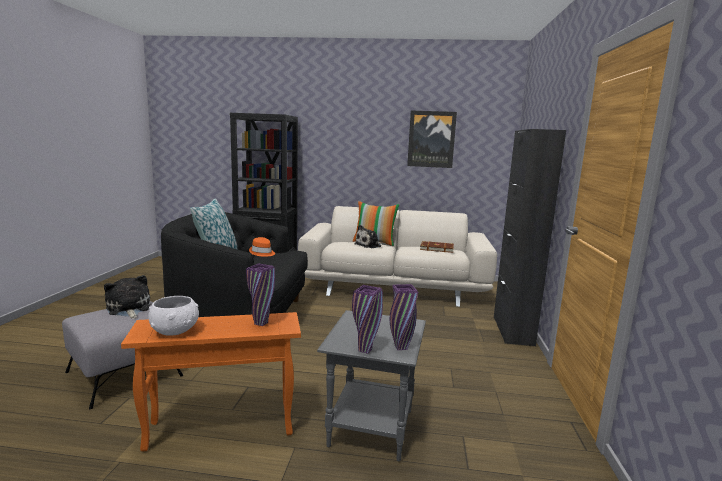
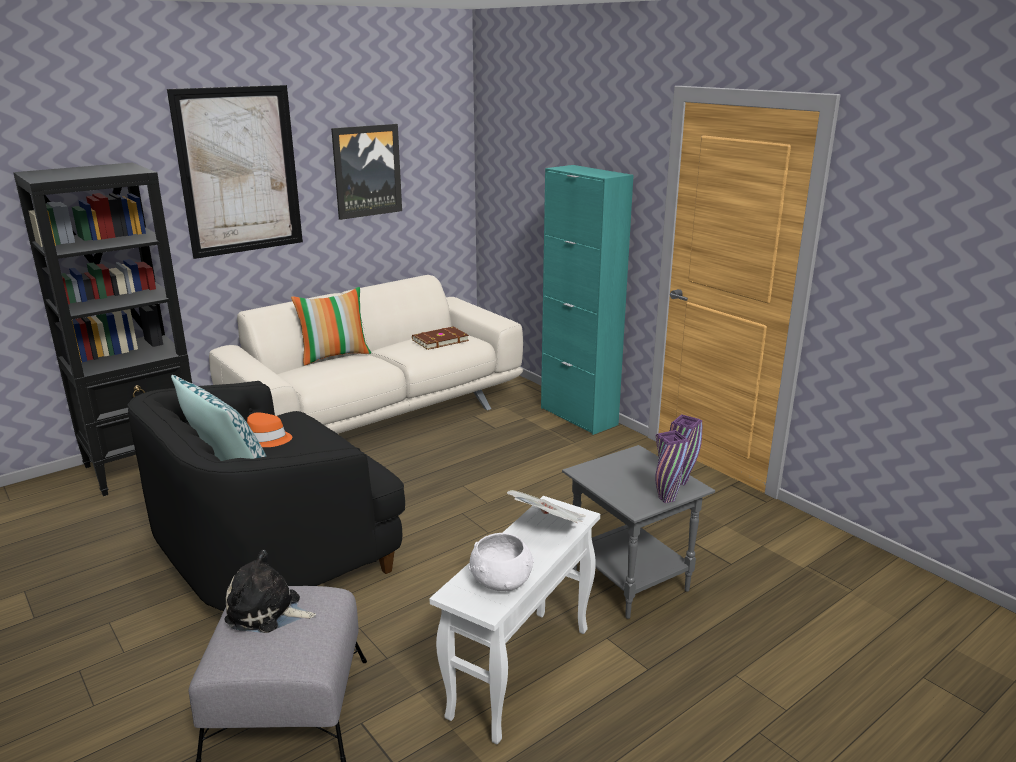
camera: 45 degrees left, 10 degrees up
orange side table [121,312,301,452] -> white side table [429,496,600,745]
purple vase [246,263,275,326] -> newspaper [507,490,586,523]
plush toy [354,225,382,248] -> none
black cabinet [494,129,566,346] -> turquoise cabinet [541,165,634,435]
none -> picture [167,85,303,259]

